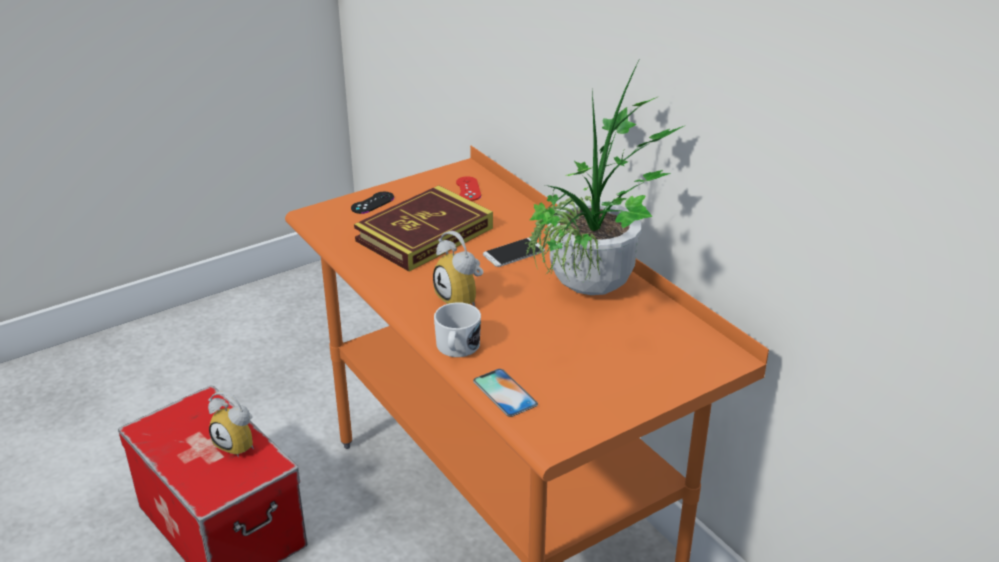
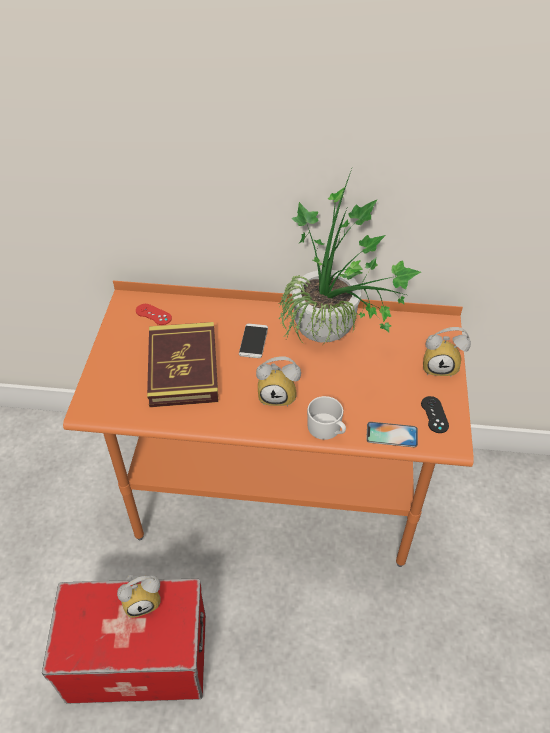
camera: 50 degrees left, 15 degrees up
black game controller [351,192,394,214] -> black game controller moved to [421,396,449,433]
none -> alarm clock [423,327,471,376]

